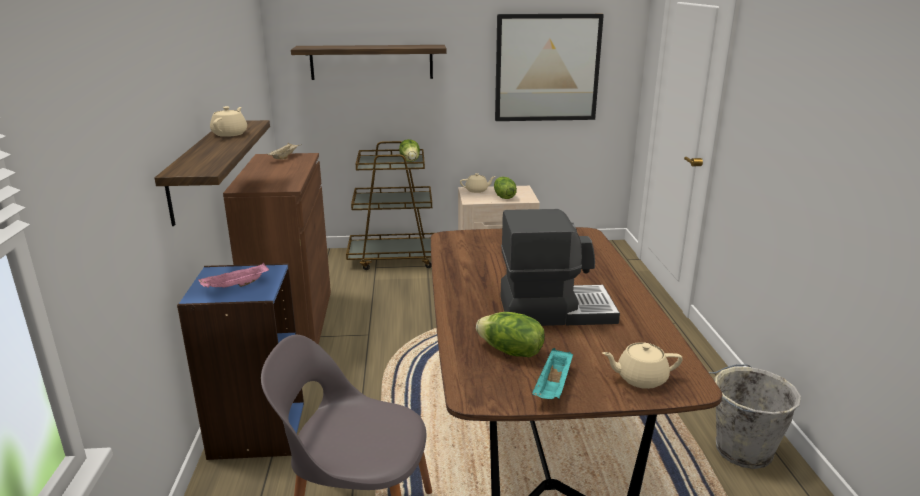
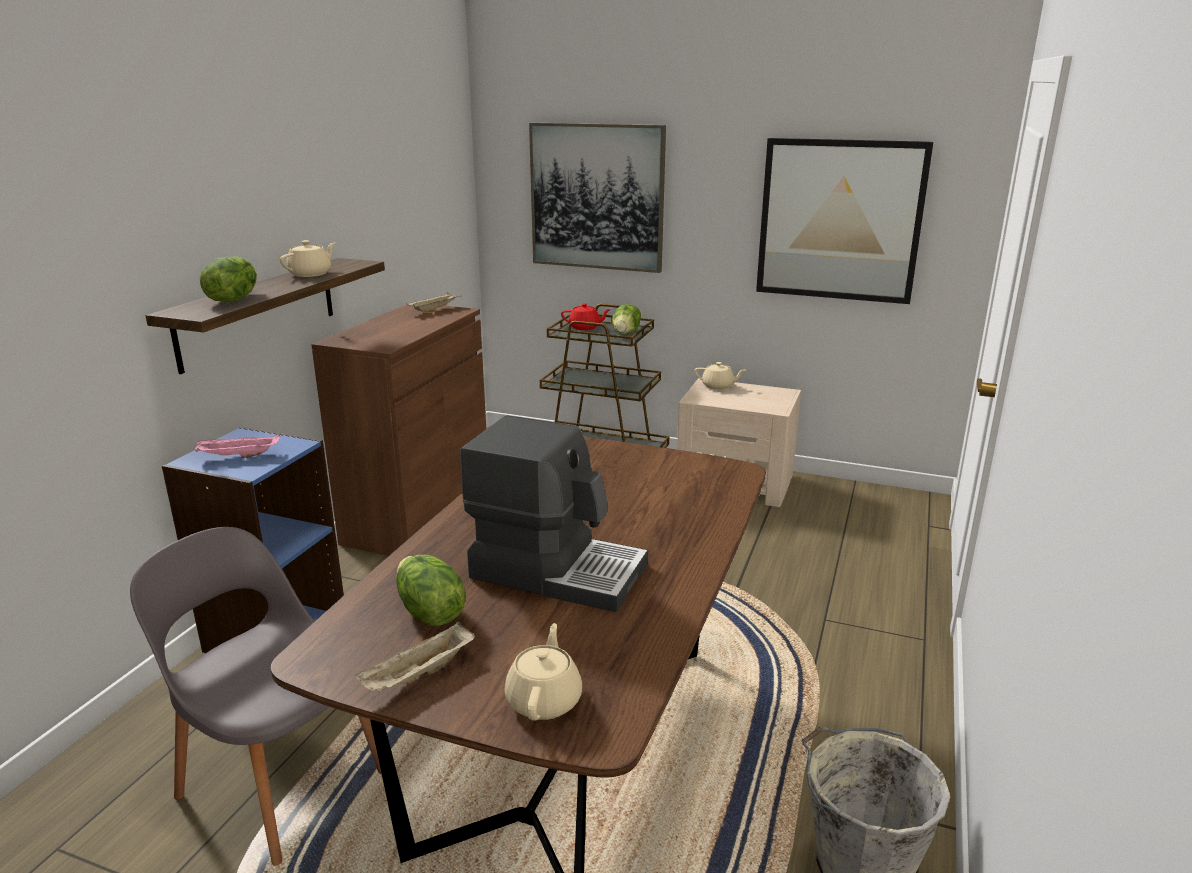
camera: 25 degrees right, 0 degrees up
shelf [291,45,447,80] -> picture [529,123,666,273]
lettuce [494,177,517,199] -> lettuce moved to [200,256,257,302]
turquoise tray [532,348,573,399] -> beige tray [355,622,475,693]
beige teapot [602,342,683,389] -> beige teapot turned 75 degrees clockwise [504,623,582,721]
none -> red teapot [561,303,611,330]

